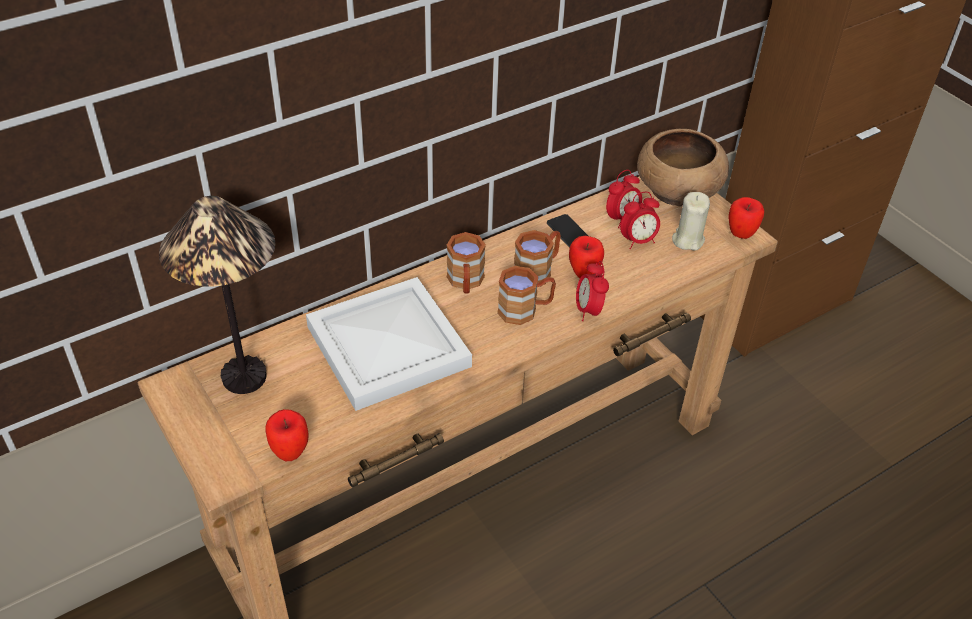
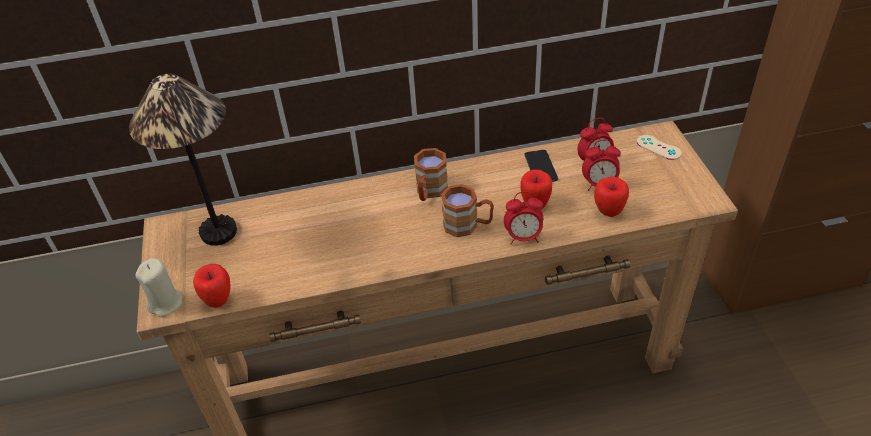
camera: 25 degrees right, 0 degrees up
white tray [306,277,472,411] -> none
brown mug [514,230,561,285] -> none
alarm clock [576,261,609,321] -> alarm clock turned 105 degrees counterclockwise [504,192,543,244]
brown bowl [637,129,729,207] -> beige game controller [637,135,682,160]
beige candle [672,192,710,251] -> beige candle moved to [135,258,183,317]
apple [729,197,764,239] -> apple moved to [594,177,629,217]

